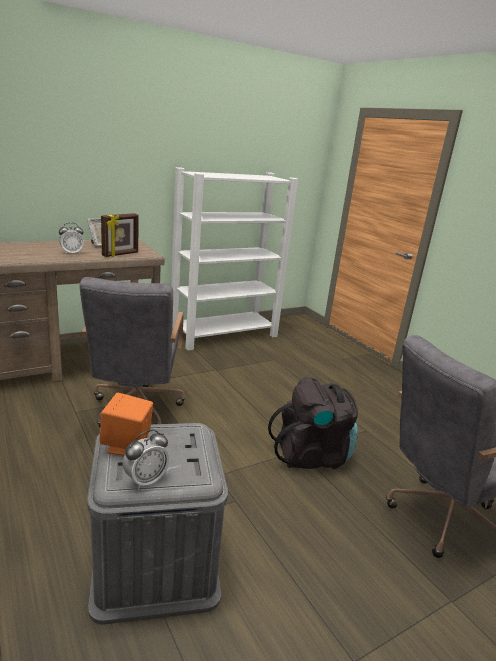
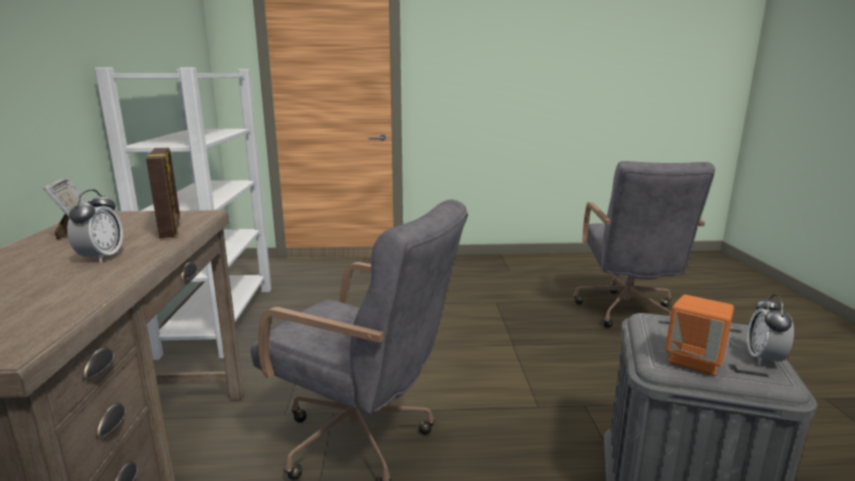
camera: 60 degrees left, 5 degrees down
alarm clock [122,430,169,490] -> alarm clock turned 150 degrees counterclockwise [747,294,794,365]
black backpack [268,377,358,469] -> none

